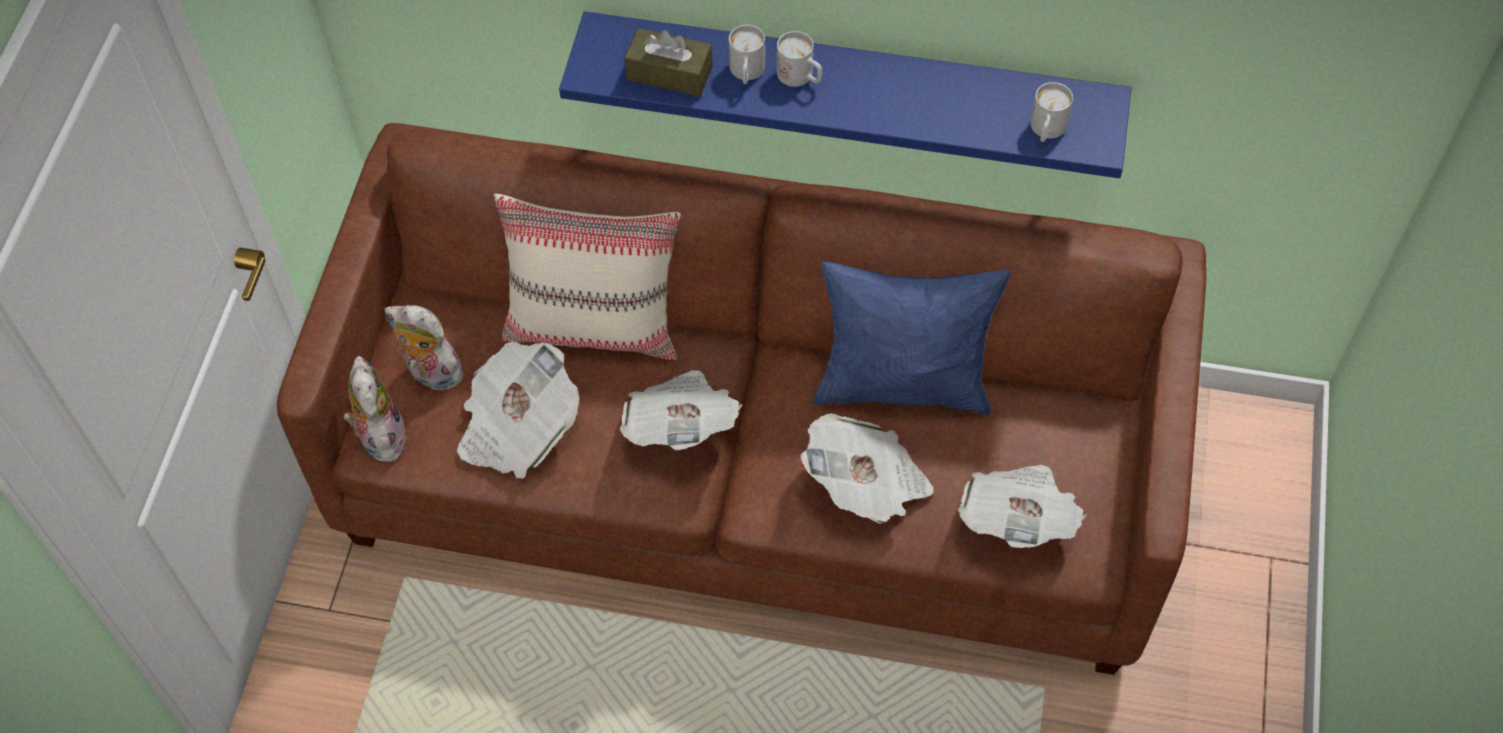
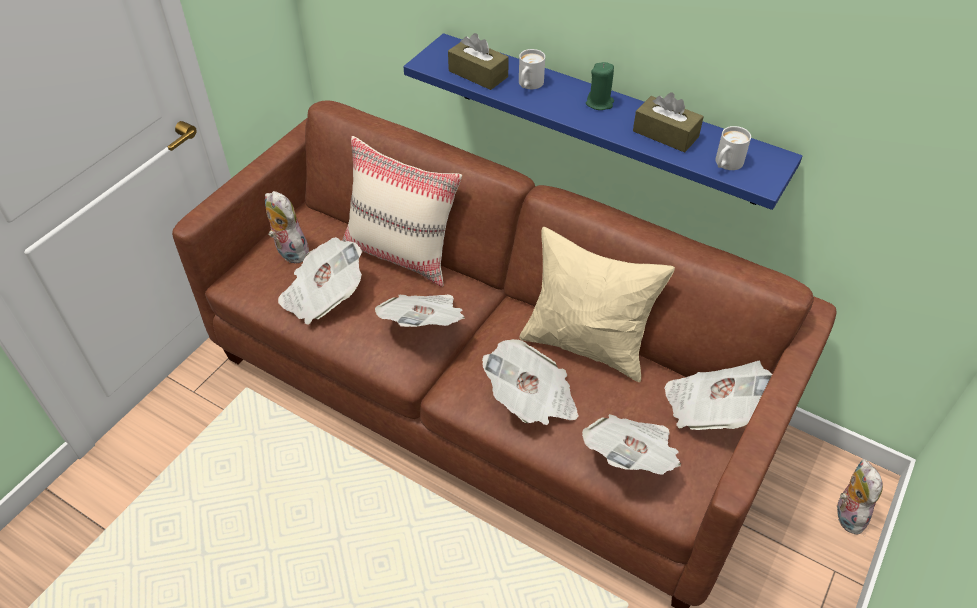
camera: 20 degrees right, 10 degrees down
plush toy [343,356,406,462] -> plush toy moved to [837,459,883,535]
white mug [777,31,822,87] -> none
blue pillow [813,261,1011,415] -> beige pillow [519,227,675,382]
none -> green candle [586,62,614,110]
none -> brown tissue box [633,93,704,153]
none -> newspaper [664,360,772,430]

